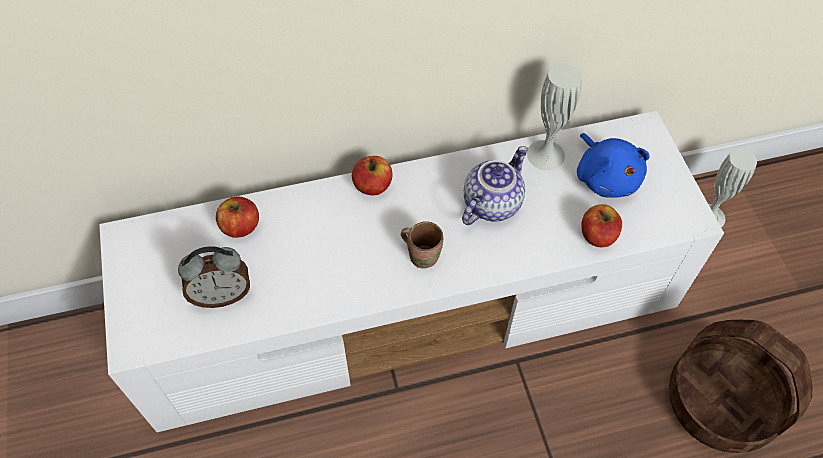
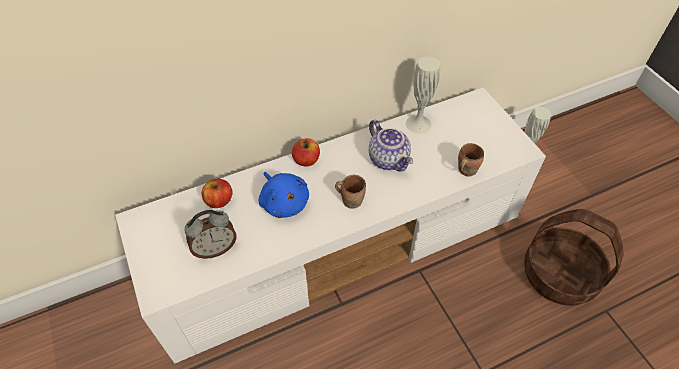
camera: 10 degrees left, 5 degrees down
teapot [462,146,528,225] -> teapot turned 120 degrees clockwise [369,120,413,172]
blue plush toy [577,133,650,198] -> blue plush toy moved to [259,172,309,218]
apple [582,204,622,247] -> brown mug [458,143,484,176]

